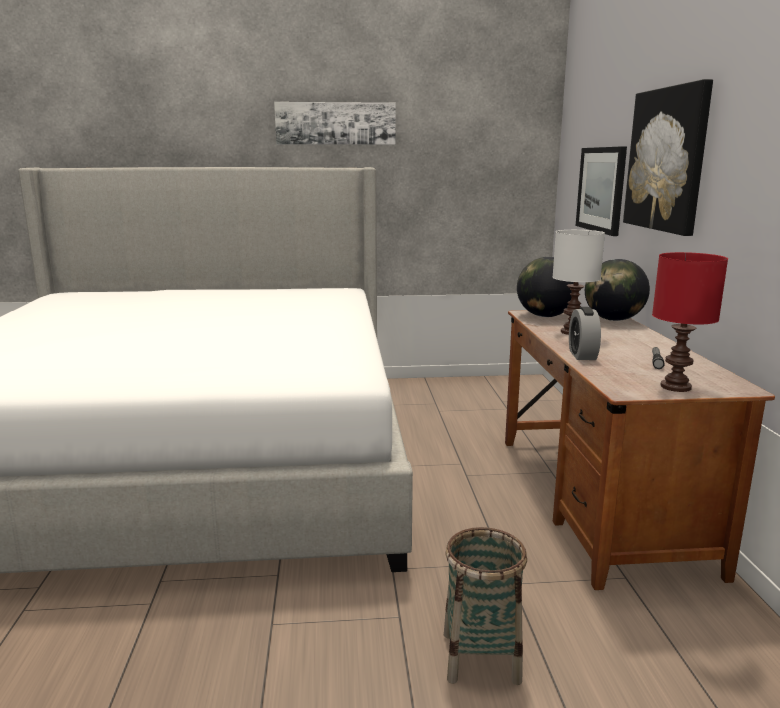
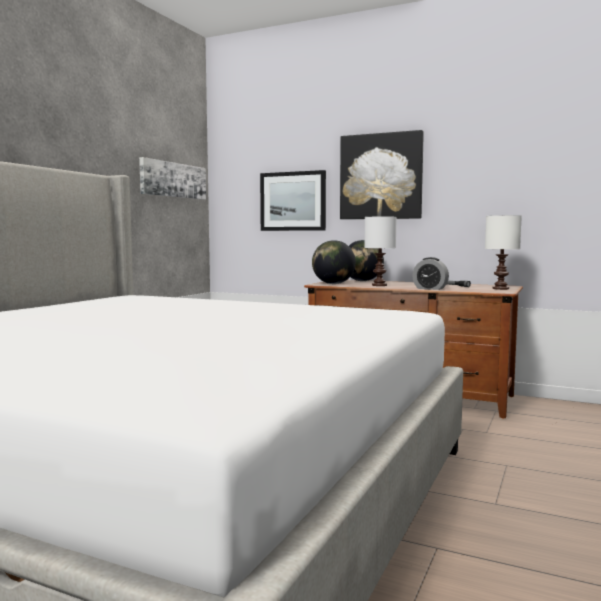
camera: 60 degrees left, 10 degrees down
picture [274,102,396,145] -> picture moved to [139,157,206,200]
basket [444,527,527,685] -> none
red table lamp [652,252,728,392] -> white table lamp [485,215,522,290]

